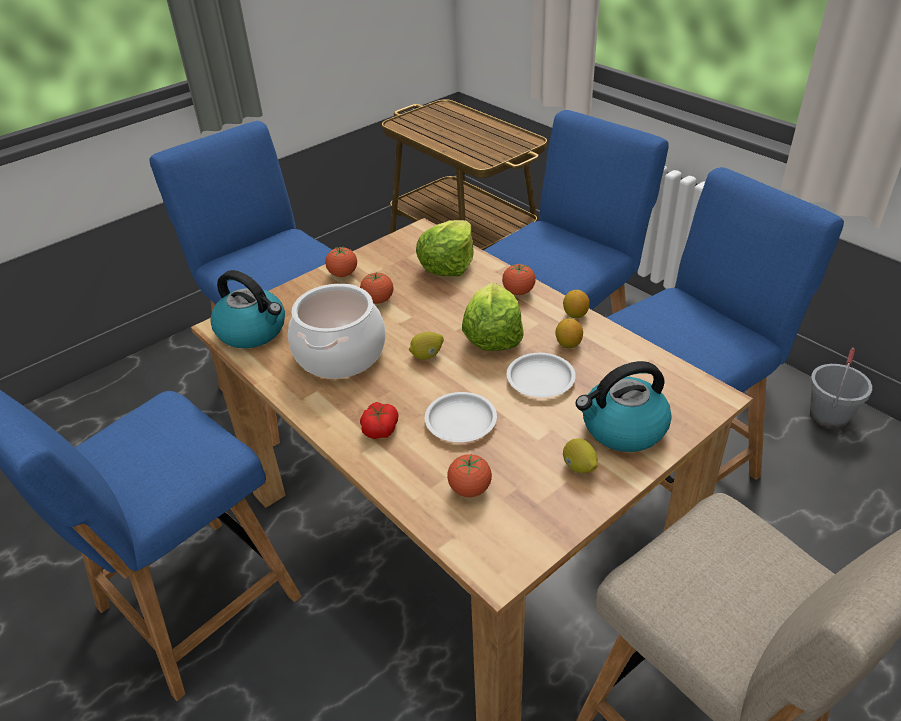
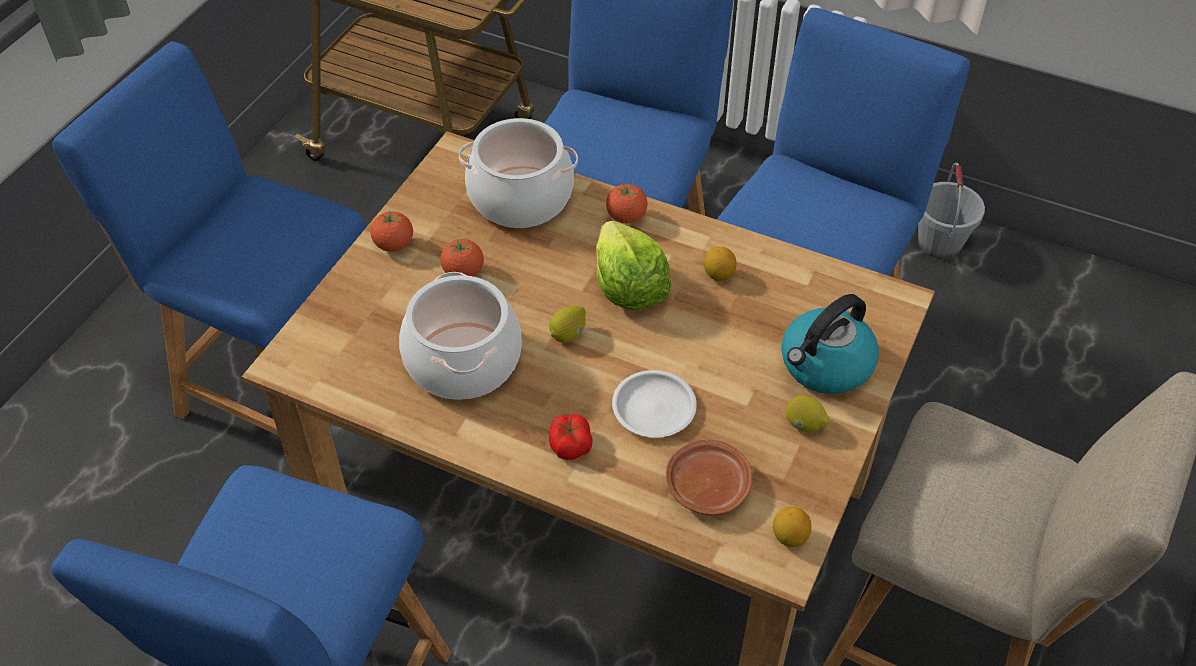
camera: 25 degrees left, 10 degrees up
kettle [210,270,285,348] -> none
lettuce [416,220,474,276] -> cooking pot [459,118,578,228]
tomato [447,453,492,497] -> brown plate [666,440,753,516]
white plate [507,353,576,397] -> none
lemon [563,290,590,318] -> lemon moved to [773,507,812,547]

